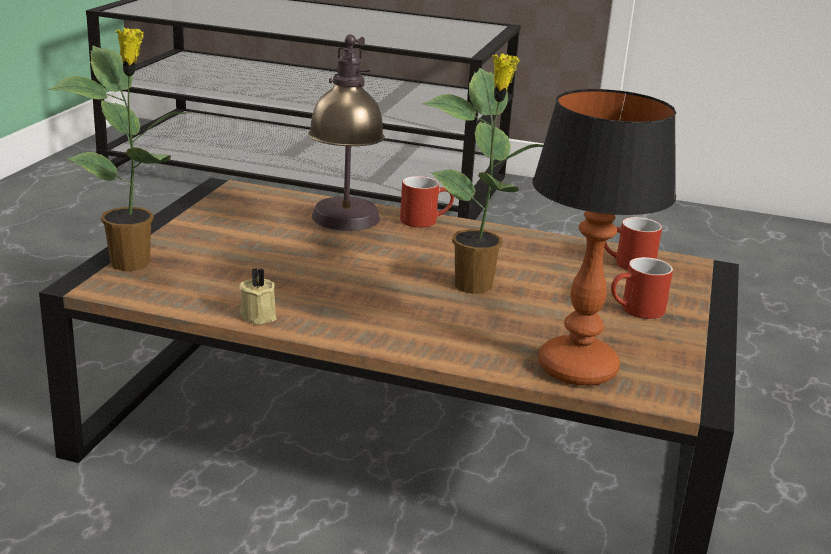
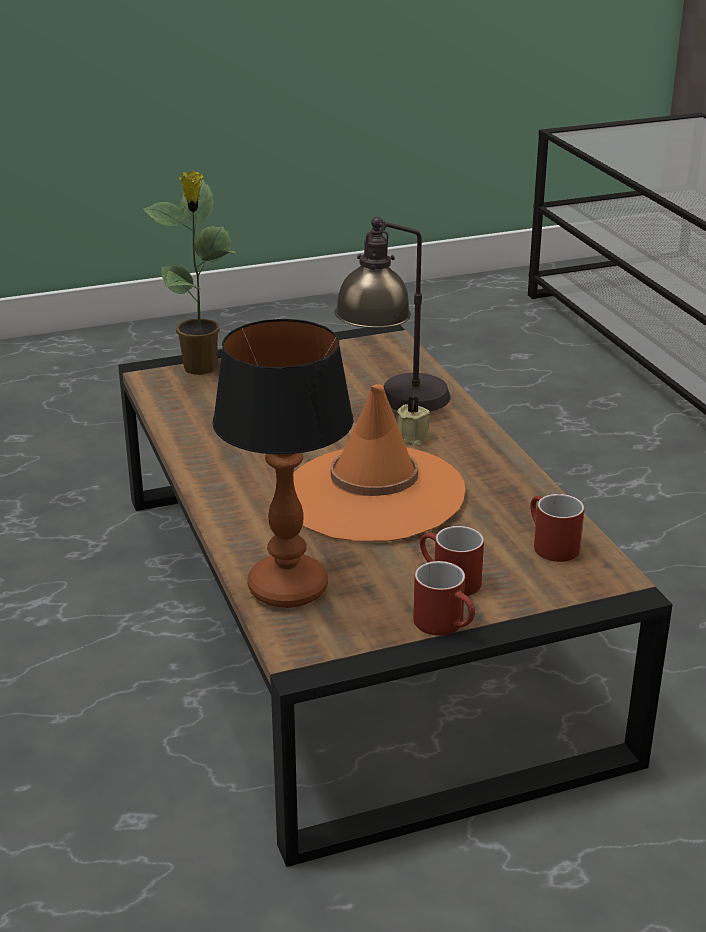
camera: 55 degrees right, 5 degrees up
beige candle [239,268,277,325] -> beige candle moved to [397,396,432,446]
red mug [400,176,454,227] -> red mug moved to [413,561,475,636]
potted plant [422,53,543,294] -> orange hat [293,384,465,542]

